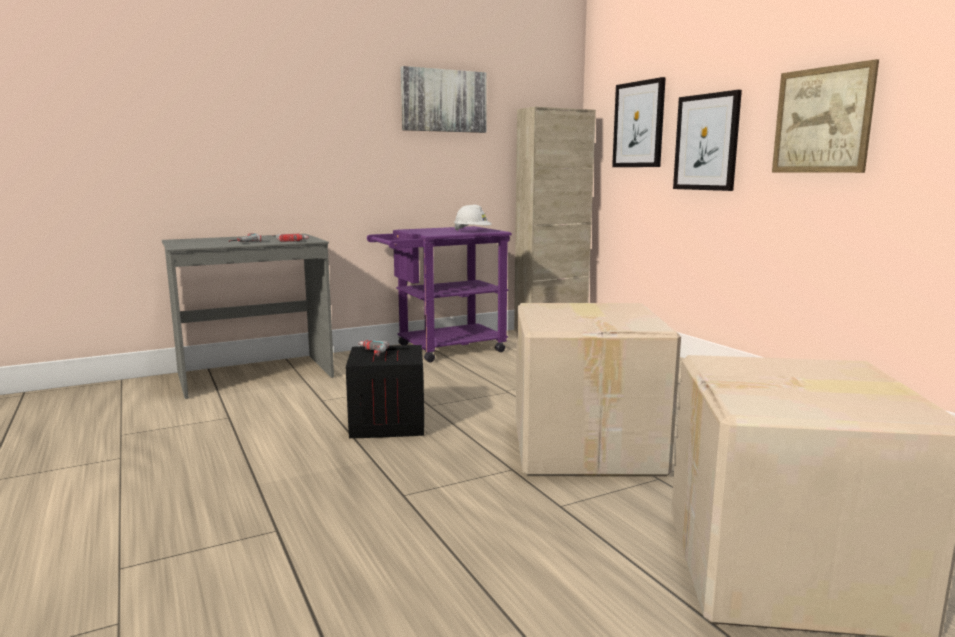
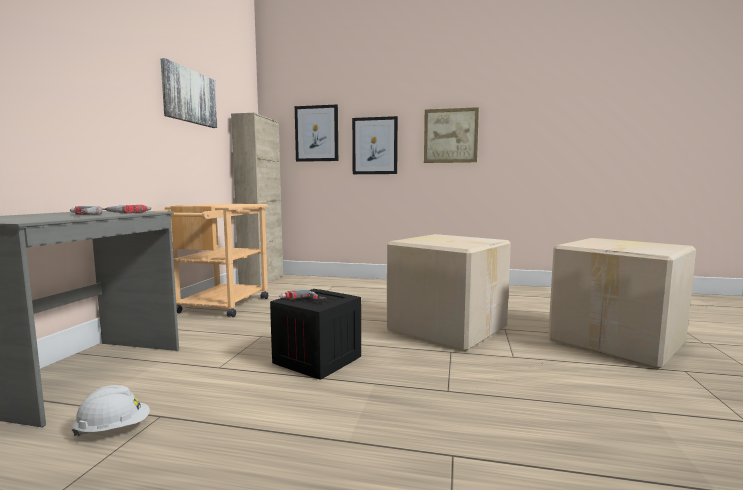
camera: 50 degrees left, 5 degrees down
purple cart [367,226,512,363] -> beige cart [155,204,269,317]
white hard hat [454,205,492,231] -> white hard hat moved to [72,385,150,436]

